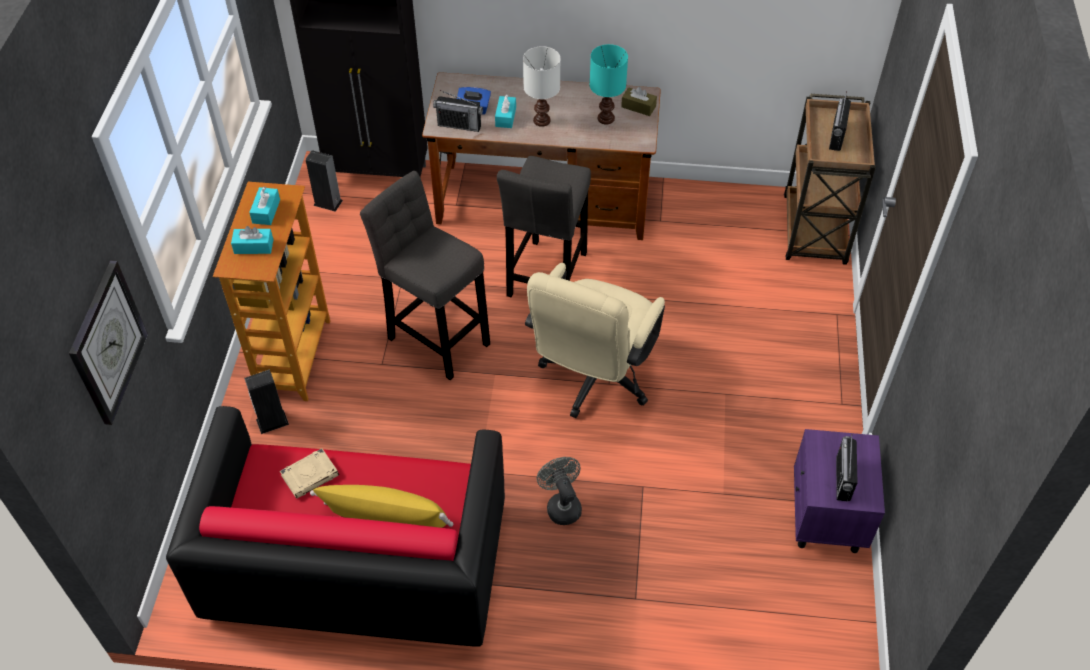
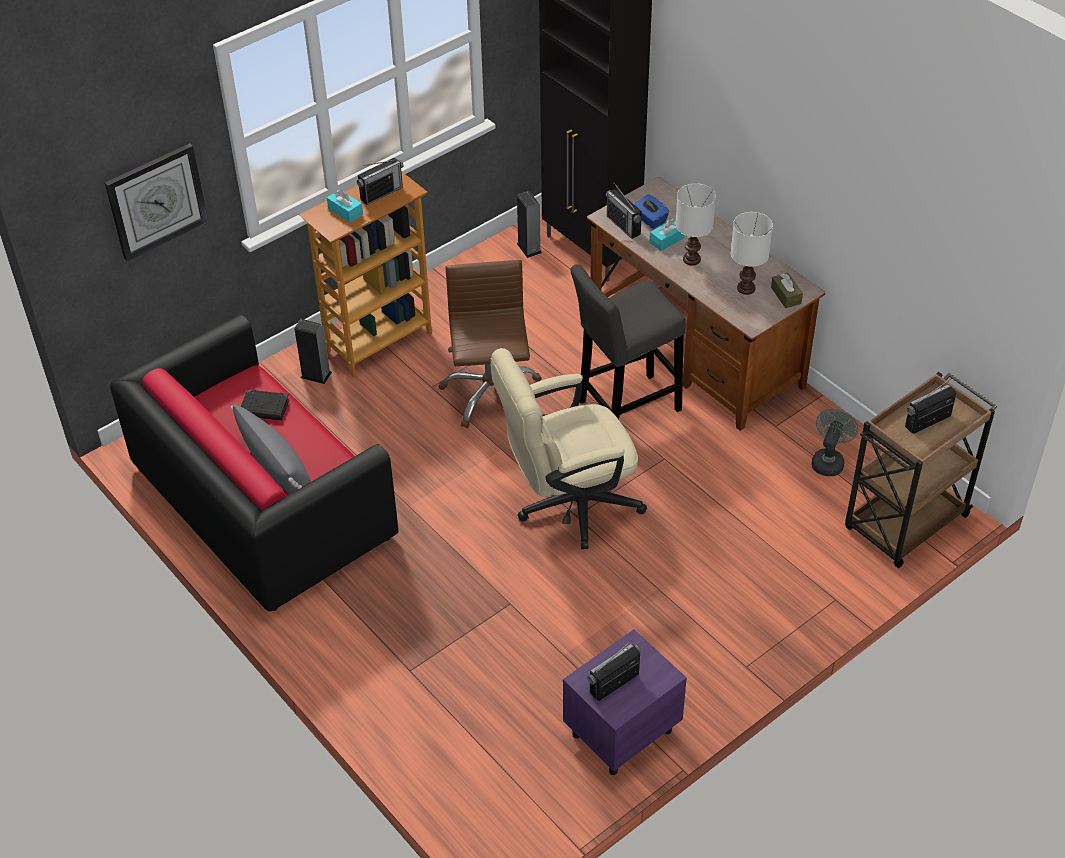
camera: 45 degrees right, 5 degrees down
turquoise tissue box [249,187,280,225] -> radio [357,158,403,205]
beige book [280,448,339,499] -> black book [240,390,290,420]
yellow pillow [310,485,453,528] -> grey pillow [231,404,311,494]
grey stool [360,171,490,380] -> brown office chair [439,260,542,429]
grey fan [537,457,582,525] -> grey fan moved to [811,409,858,476]
turquoise table lamp [590,44,628,124] -> white table lamp [731,212,773,295]

